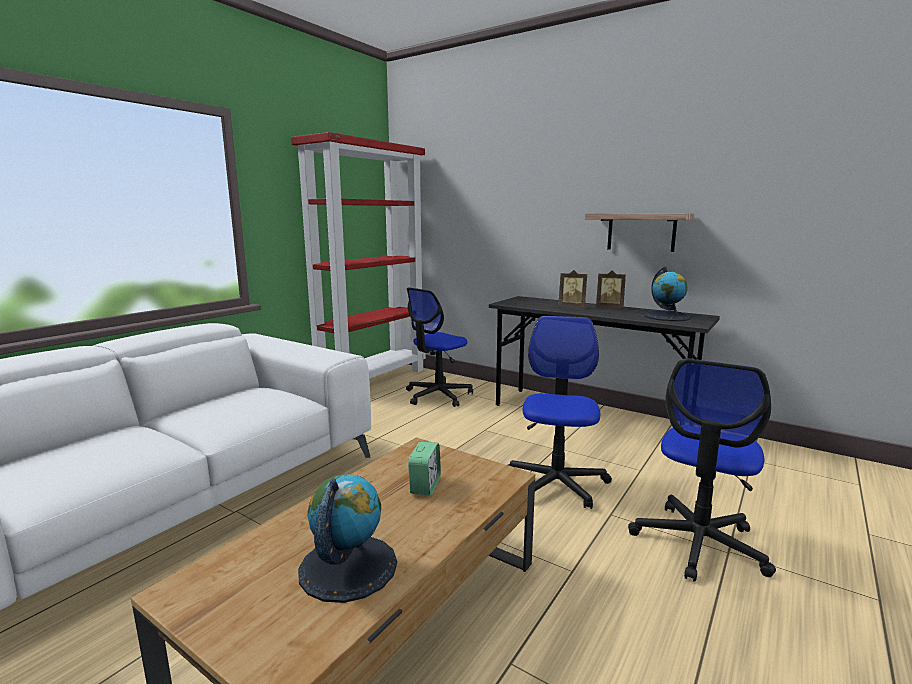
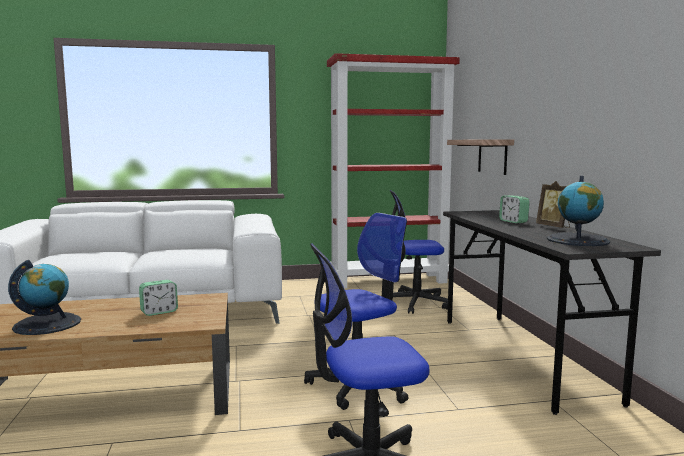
camera: 45 degrees right, 5 degrees down
picture frame [558,270,587,307] -> alarm clock [499,196,530,223]
shelf [585,213,693,252] -> shelf moved to [447,139,514,175]

